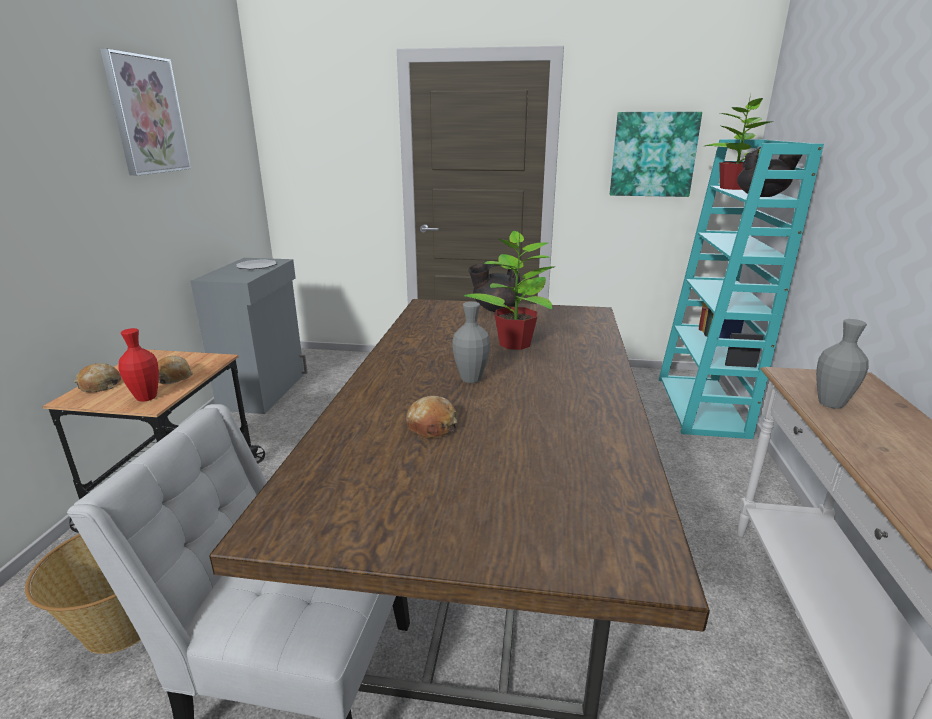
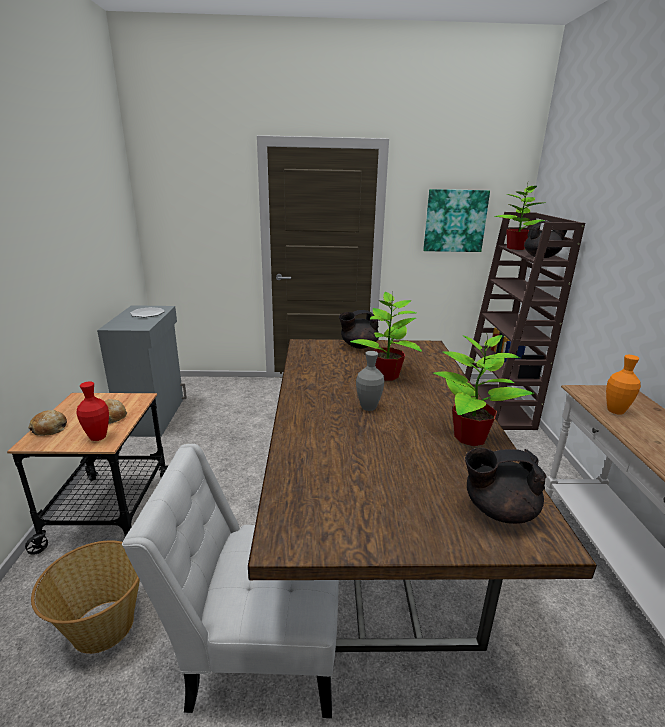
camera: 10 degrees left, 0 degrees up
picture [100,49,191,176] -> none
bread [406,396,457,438] -> none
turquoise bookcase [659,139,824,439] -> brown bookcase [465,212,585,430]
grey vase [816,319,869,409] -> orange vase [606,355,641,415]
none -> potted plant [433,333,534,446]
none -> black teapot [465,448,546,524]

